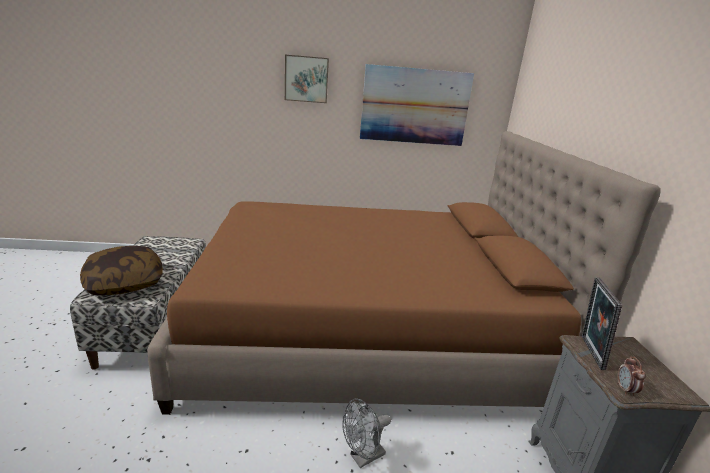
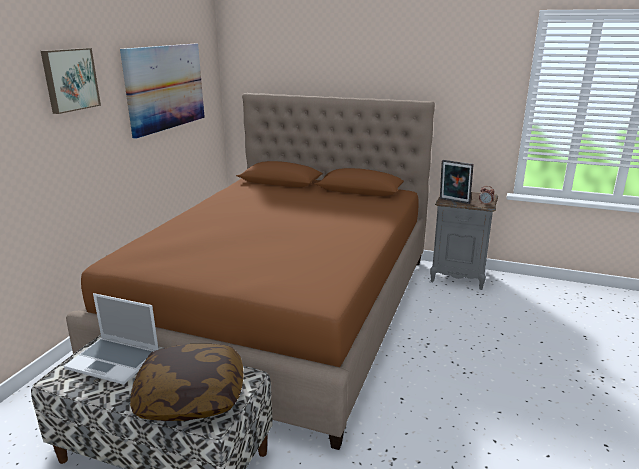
camera: 65 degrees left, 0 degrees up
grey fan [342,399,391,468] -> none
none -> laptop [64,293,159,385]

